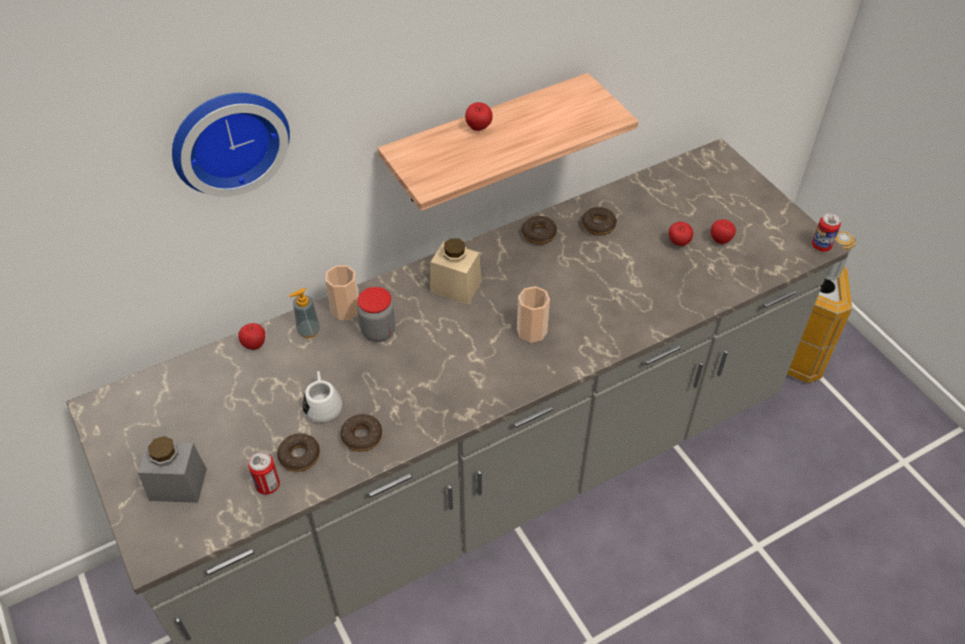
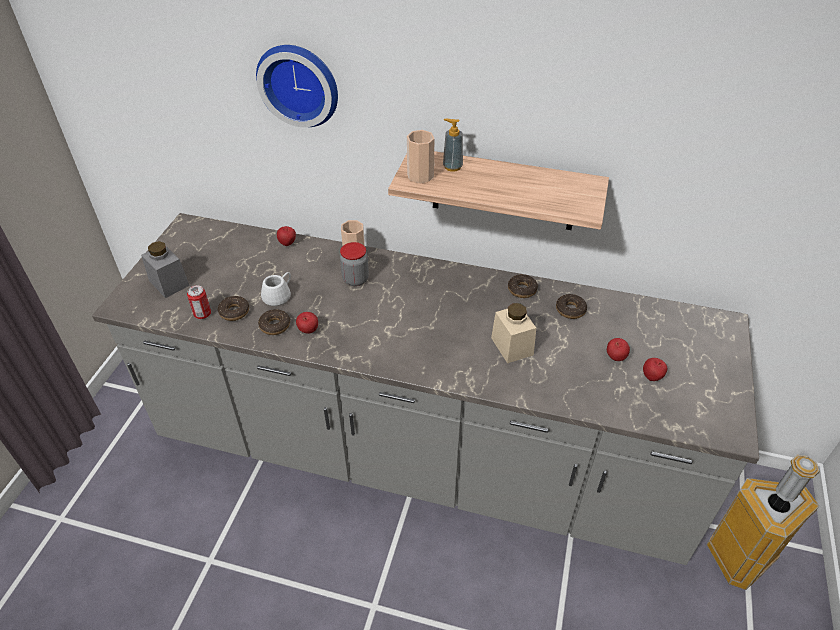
camera: 45 degrees right, 5 degrees down
soap dispenser [289,288,320,338] -> soap dispenser moved to [443,119,463,172]
beige jar [430,238,481,305] -> beige jar moved to [491,303,536,363]
apple [465,102,493,131] -> apple moved to [296,312,318,334]
cup [517,286,550,343] -> cup moved to [407,130,435,183]
can [812,213,841,252] -> none

